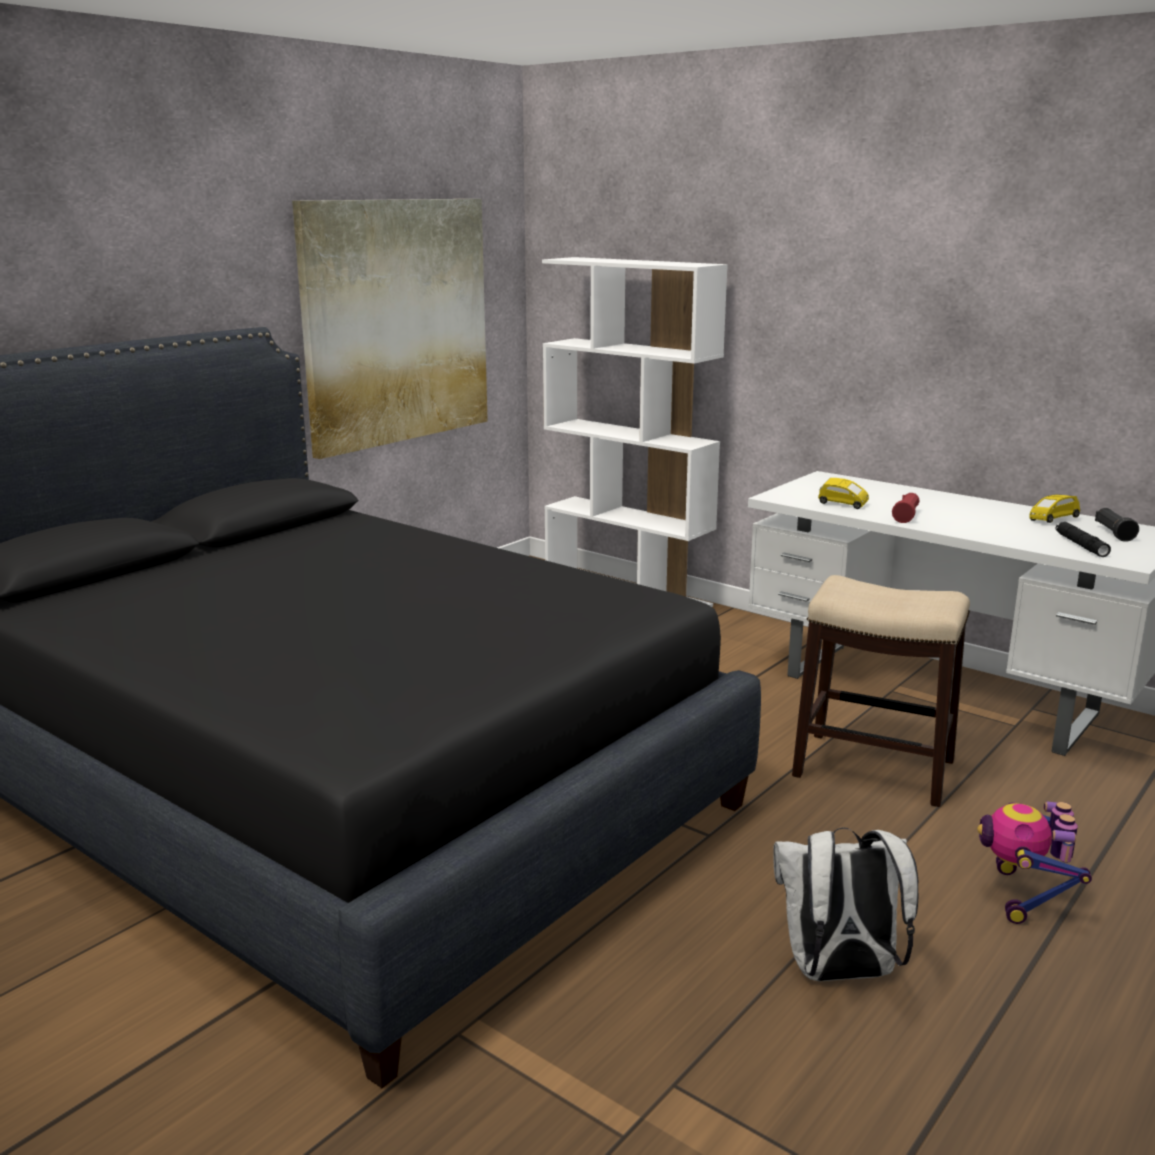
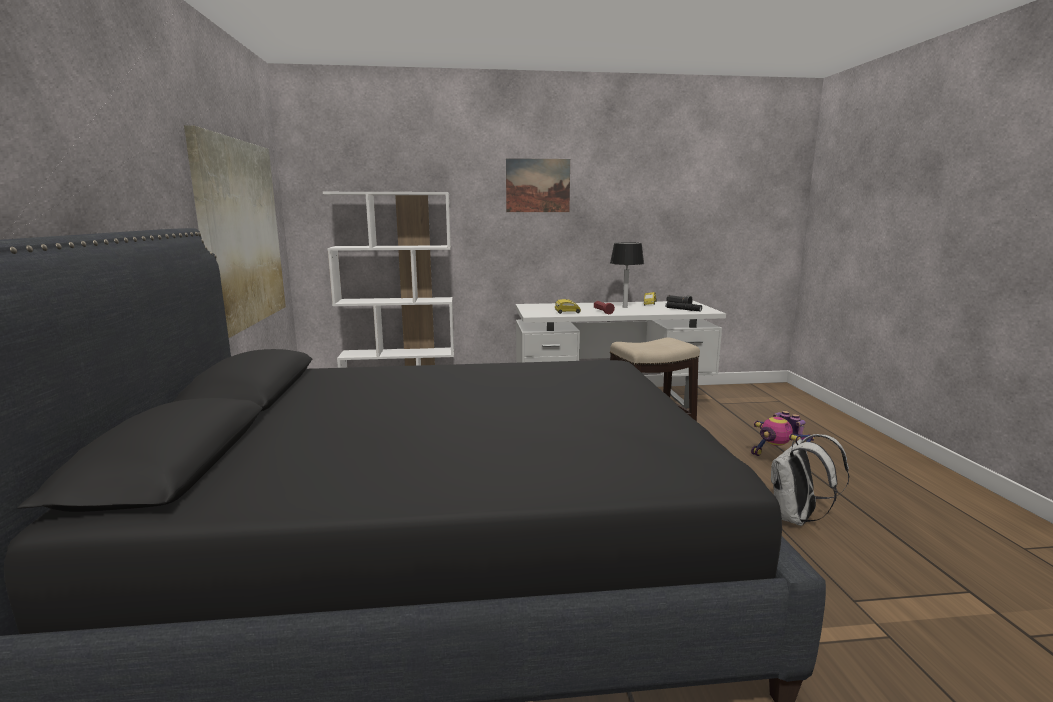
camera: 45 degrees left, 5 degrees down
none -> picture [506,158,570,212]
none -> table lamp [610,242,644,308]

